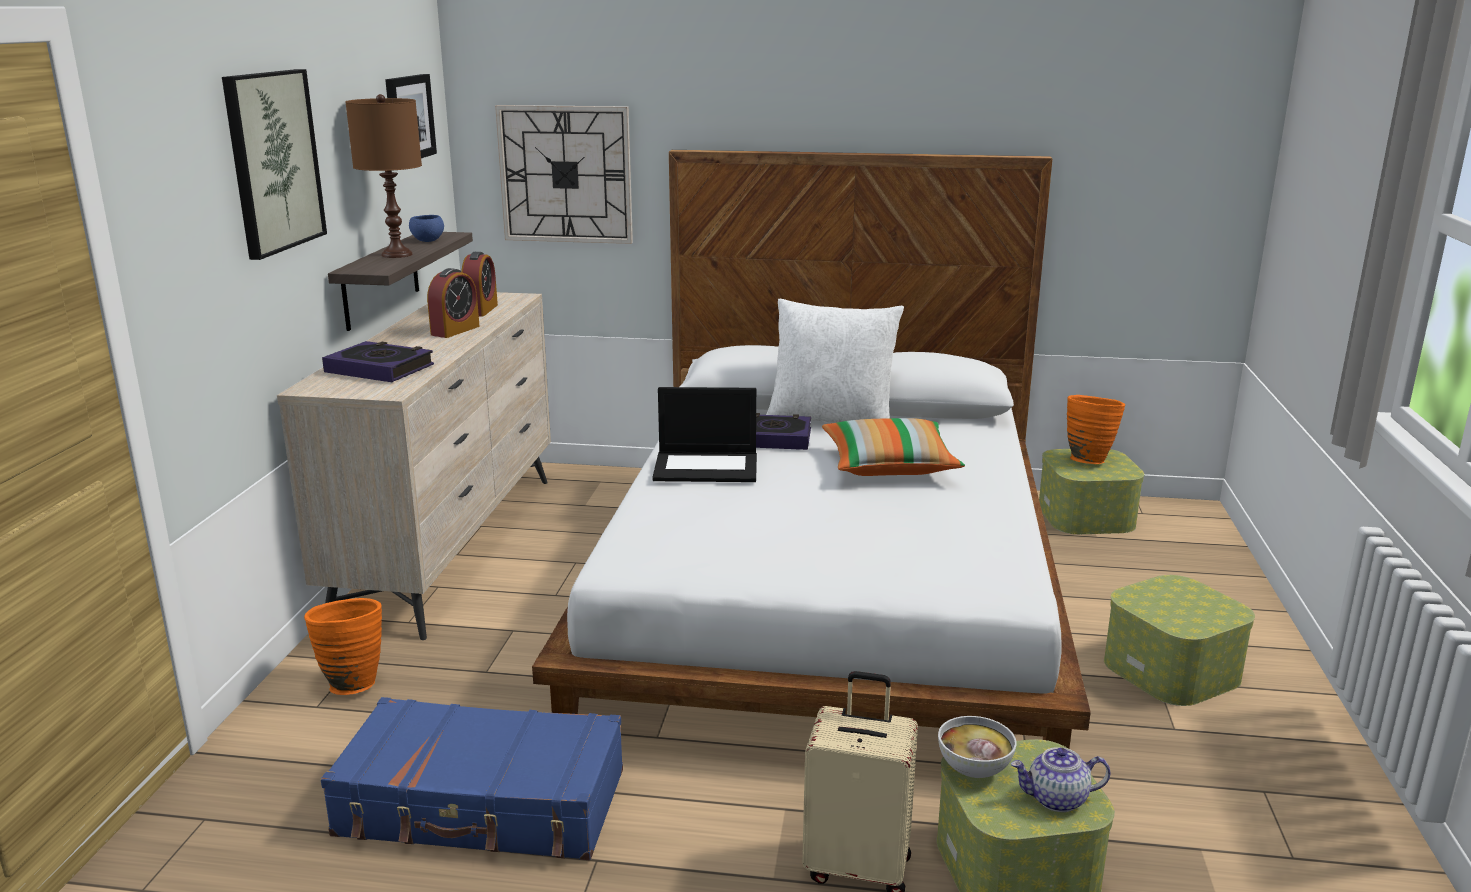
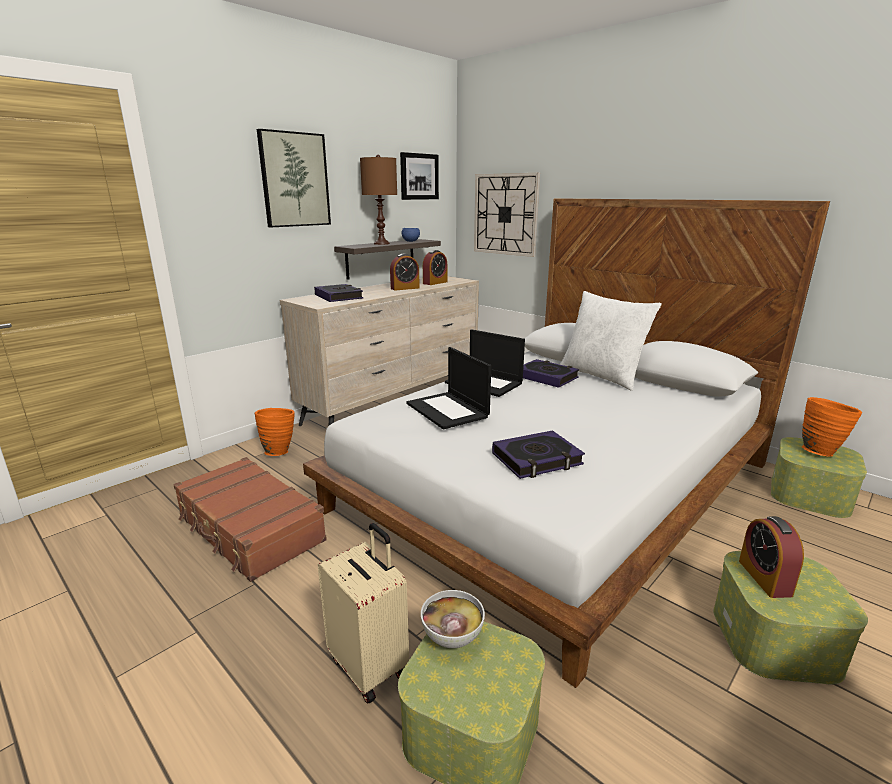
camera: 35 degrees right, 0 degrees up
blue suitcase [321,697,623,861] -> brown suitcase [173,457,327,582]
pillow [822,418,965,476] -> none
teapot [1011,747,1110,812] -> none
none -> laptop [406,347,491,429]
none -> book [492,430,585,479]
none -> alarm clock [739,516,804,598]

